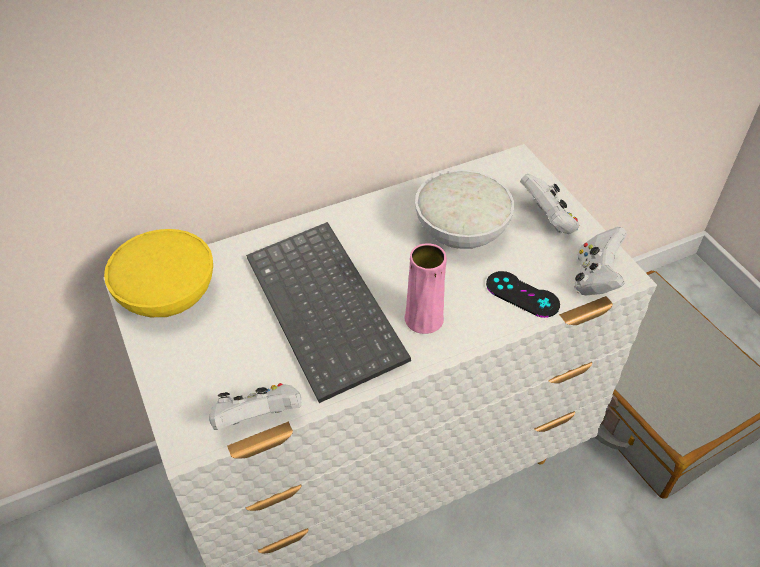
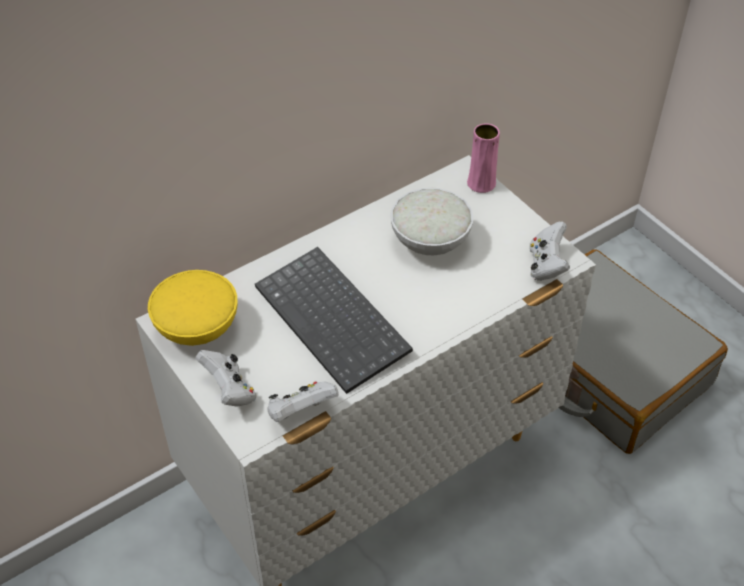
camera: 10 degrees left, 0 degrees up
pink vase [404,243,447,334] -> pink vase moved to [467,123,500,193]
black game controller [486,271,560,318] -> none
white game controller [520,174,579,234] -> white game controller moved to [195,350,256,407]

